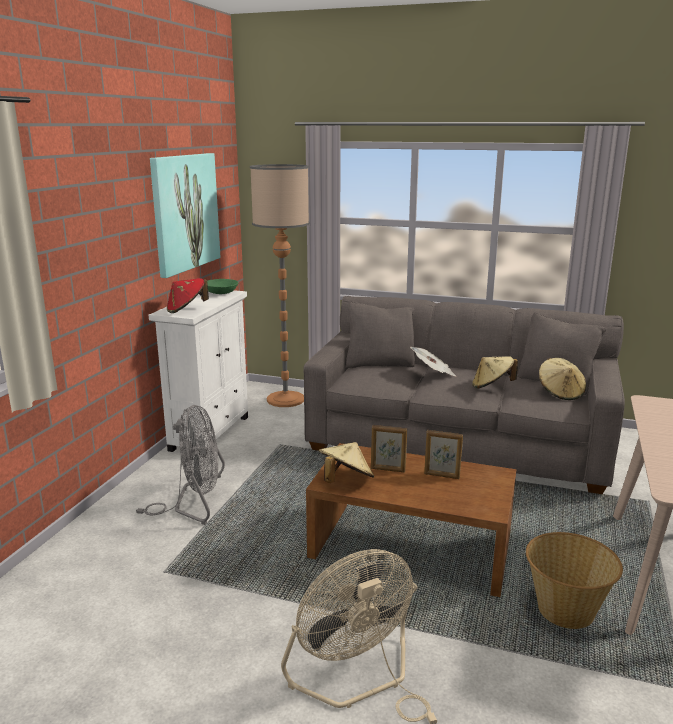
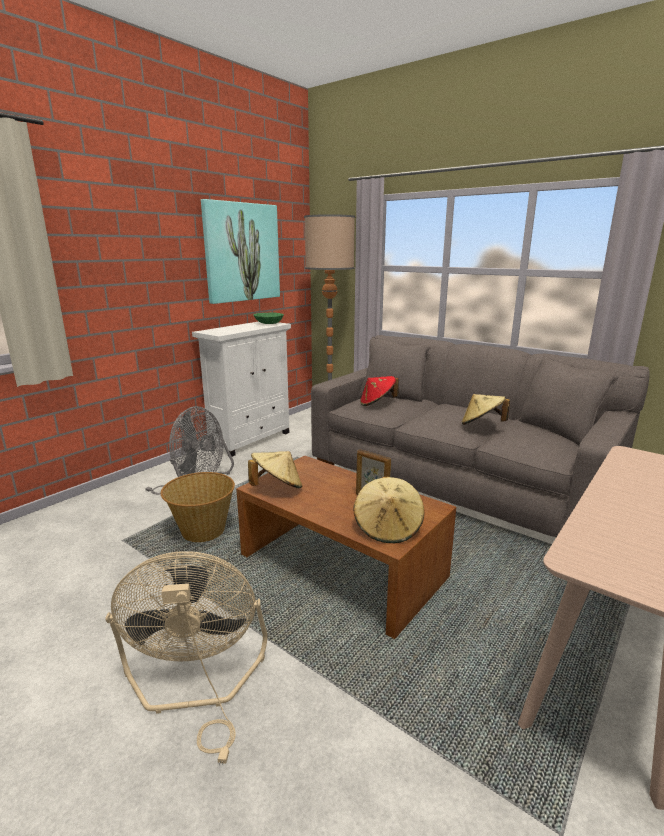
camera: 20 degrees right, 0 degrees up
red hat [167,278,209,313] -> red hat moved to [360,376,399,406]
picture frame [371,425,407,473] -> none
newspaper [410,347,456,376] -> none
basket [526,532,623,629] -> basket moved to [161,472,235,542]
beige hat [539,358,586,400] -> beige hat moved to [353,477,424,543]

